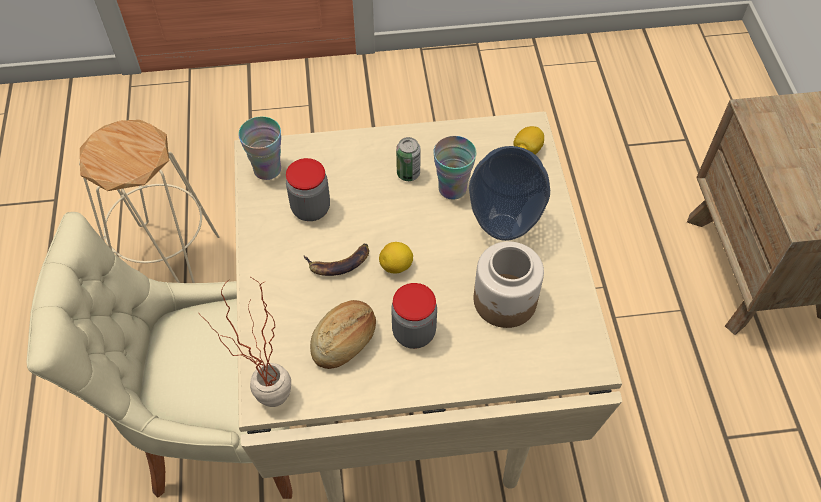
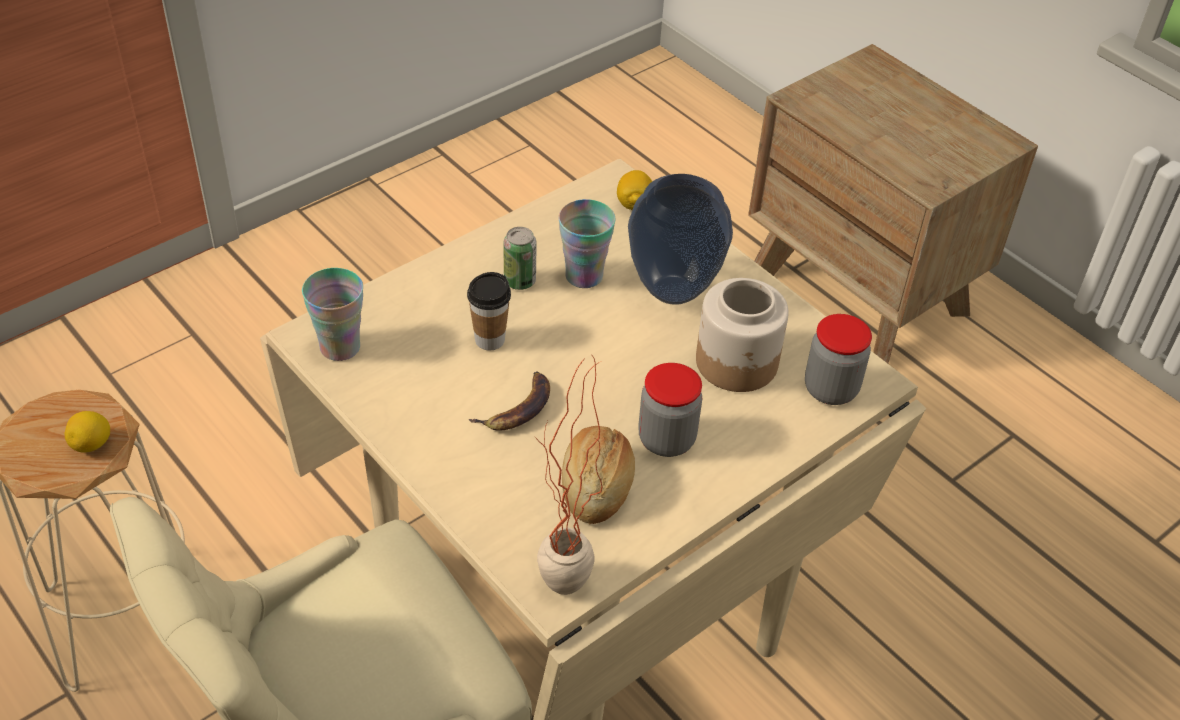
camera: 35 degrees left, 10 degrees down
jar [286,158,330,221] -> jar moved to [805,314,872,405]
lemon [379,242,413,273] -> lemon moved to [65,411,110,453]
none -> cup [467,272,511,350]

